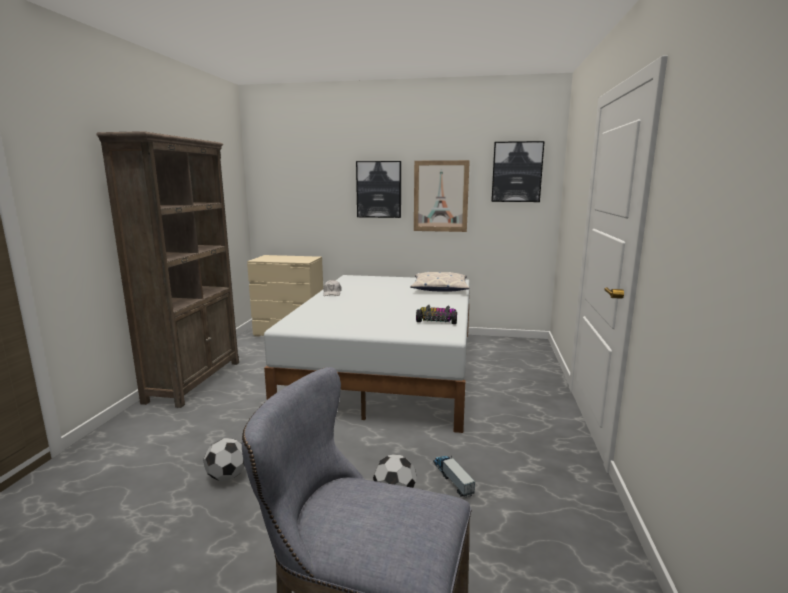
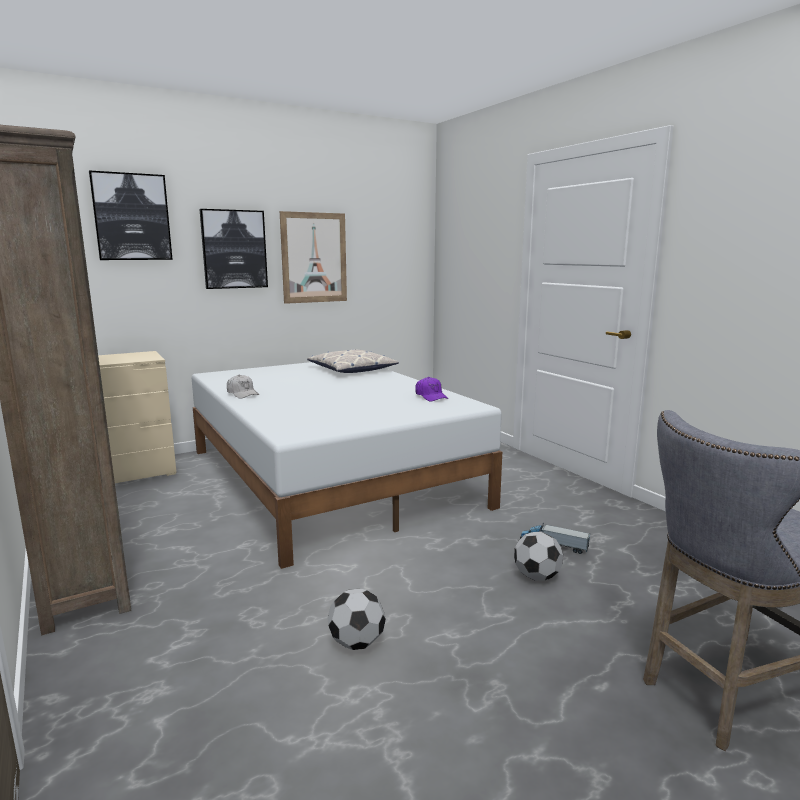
camera: 40 degrees left, 0 degrees up
toy car [416,305,457,324] -> purple cap [415,377,449,401]
picture [491,141,545,202] -> picture moved to [89,170,173,260]

